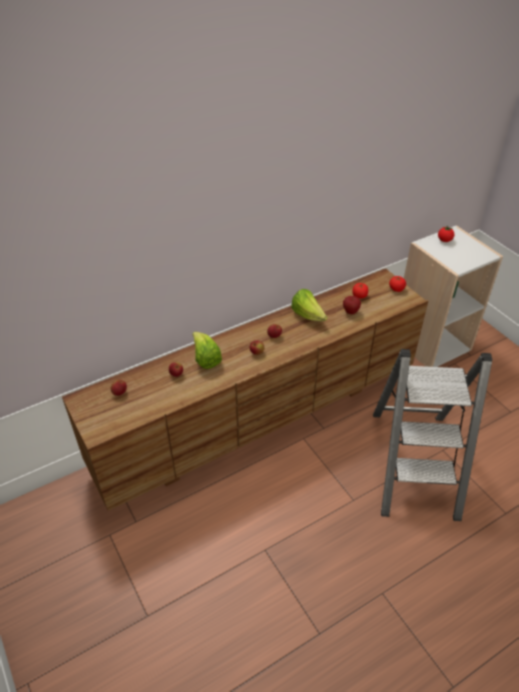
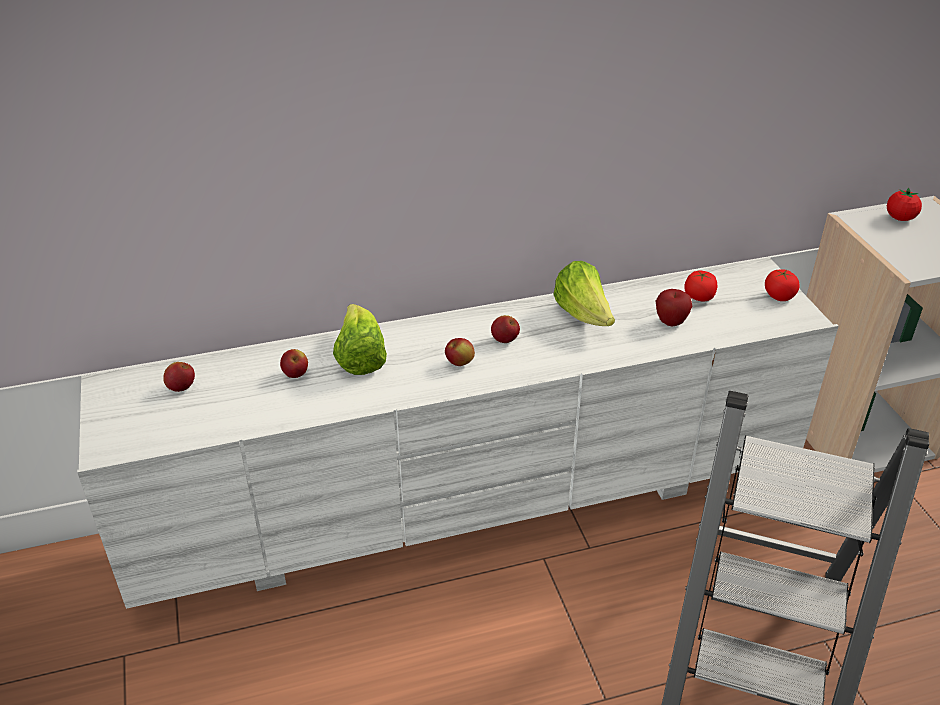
camera: 15 degrees right, 5 degrees down
brown cabinet [62,268,428,511] -> white cabinet [77,257,839,609]

